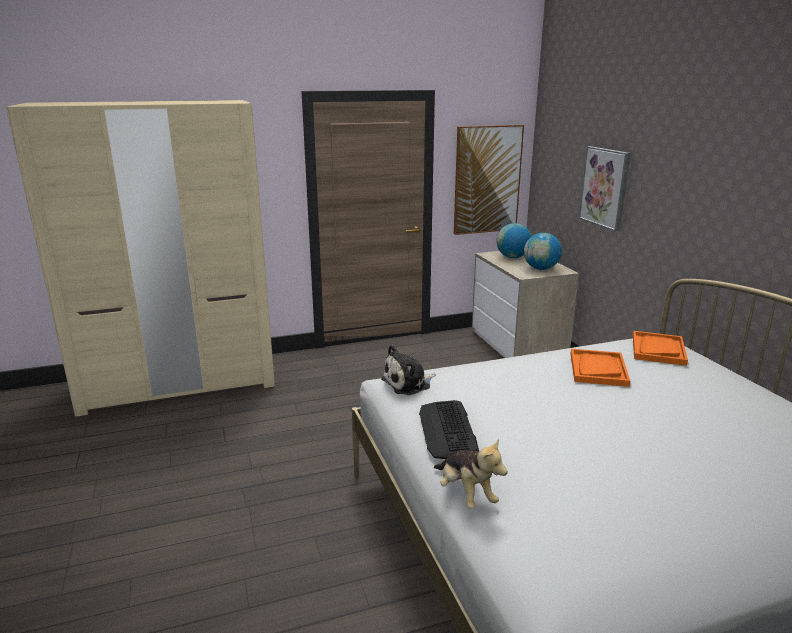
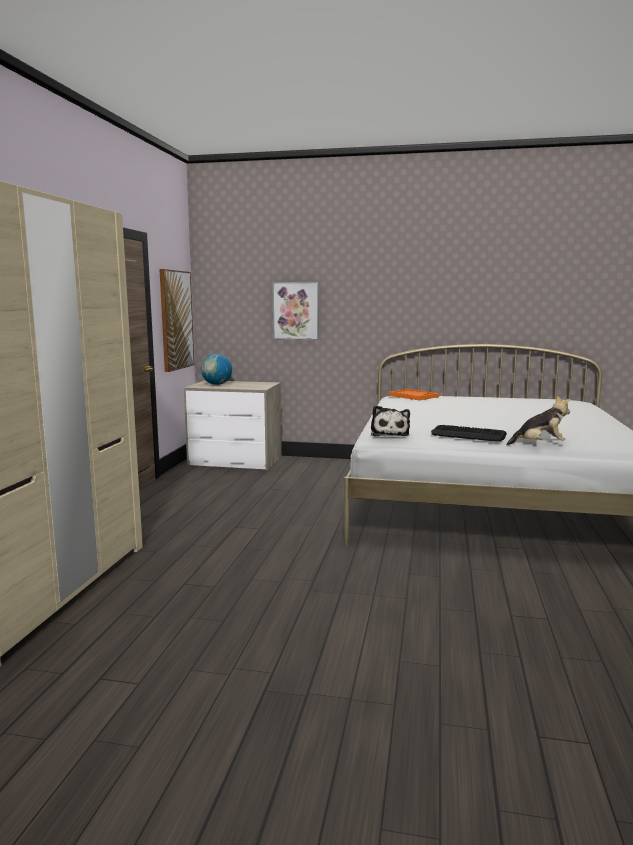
camera: 60 degrees left, 10 degrees down
globe [524,233,562,270] -> none
orange tray [570,349,630,387] -> none

